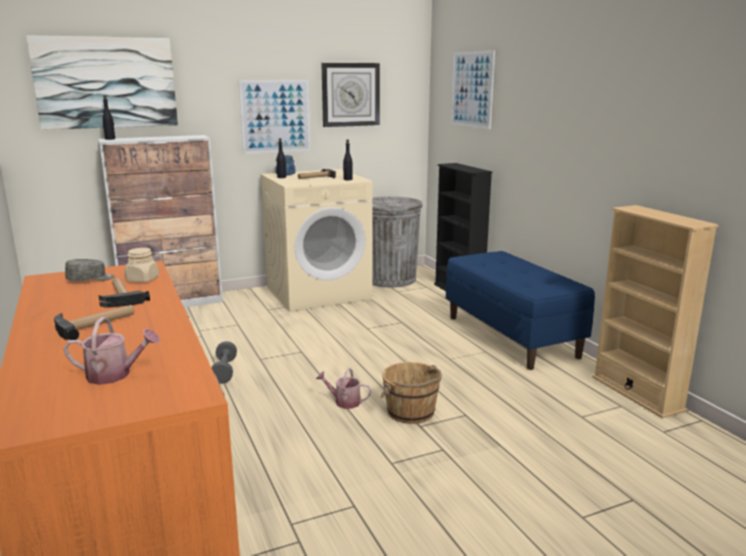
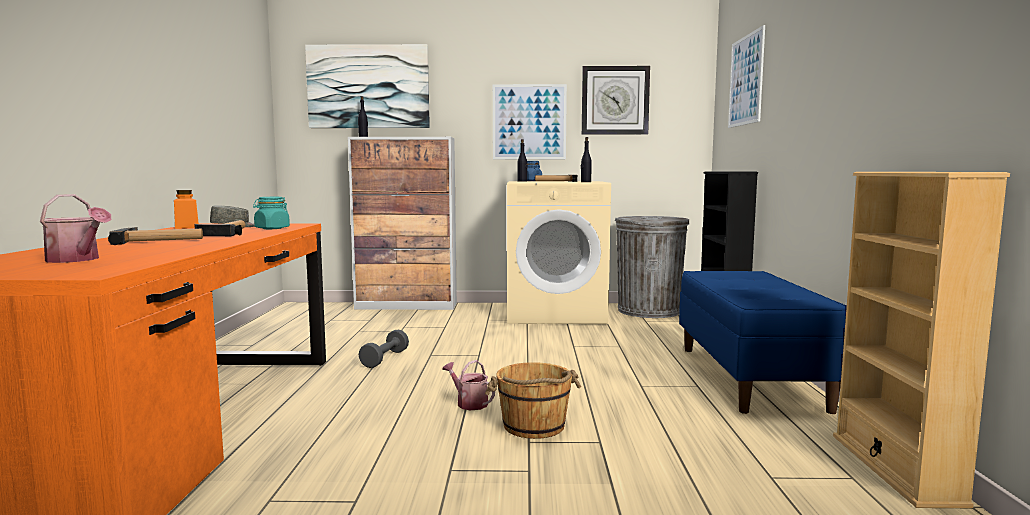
camera: 25 degrees right, 10 degrees down
beige jar [125,248,159,282] -> turquoise jar [253,197,290,229]
none -> orange jar [174,190,199,229]

